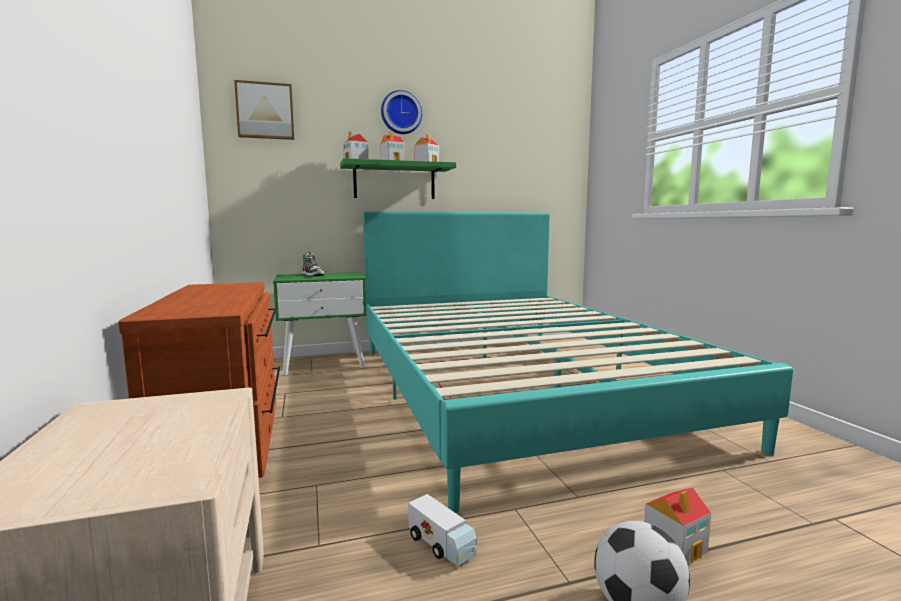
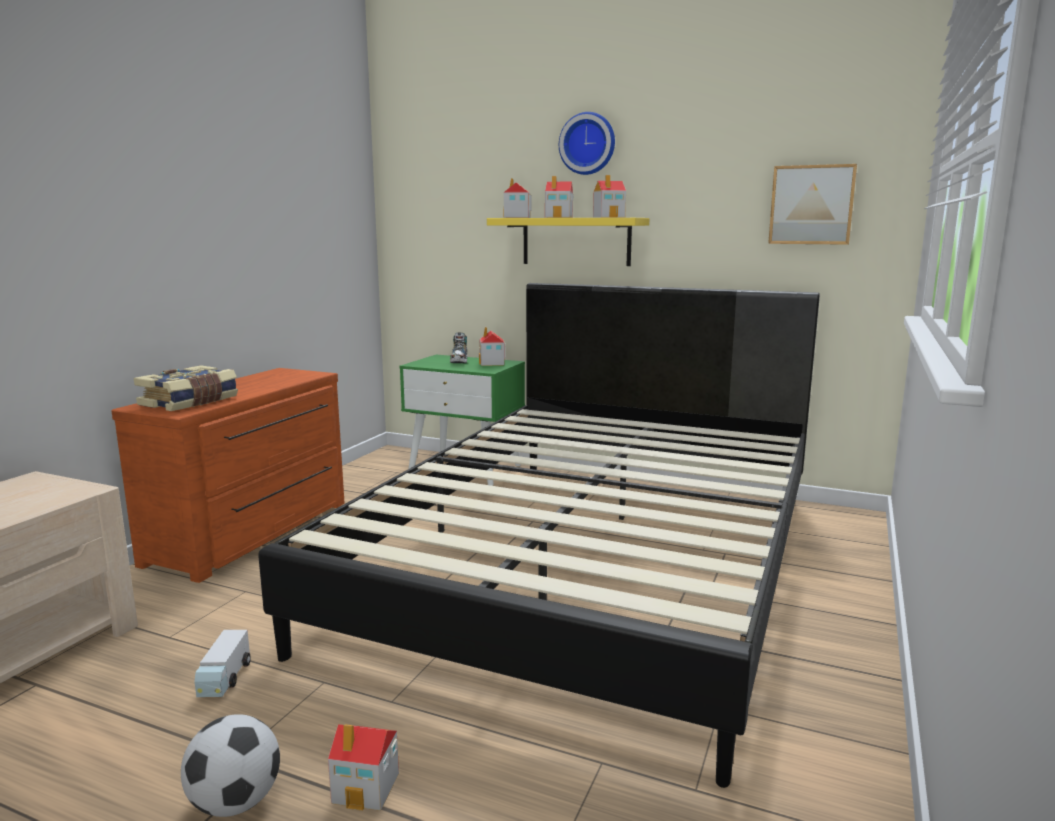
camera: 40 degrees right, 5 degrees up
picture [234,80,294,140] -> picture moved to [768,164,857,245]
green shelf [340,158,456,199] -> yellow shelf [487,218,649,266]
turquoise bed [363,212,793,513] -> black bed [258,283,820,788]
none -> book [134,365,238,411]
none -> toy house [479,327,505,366]

